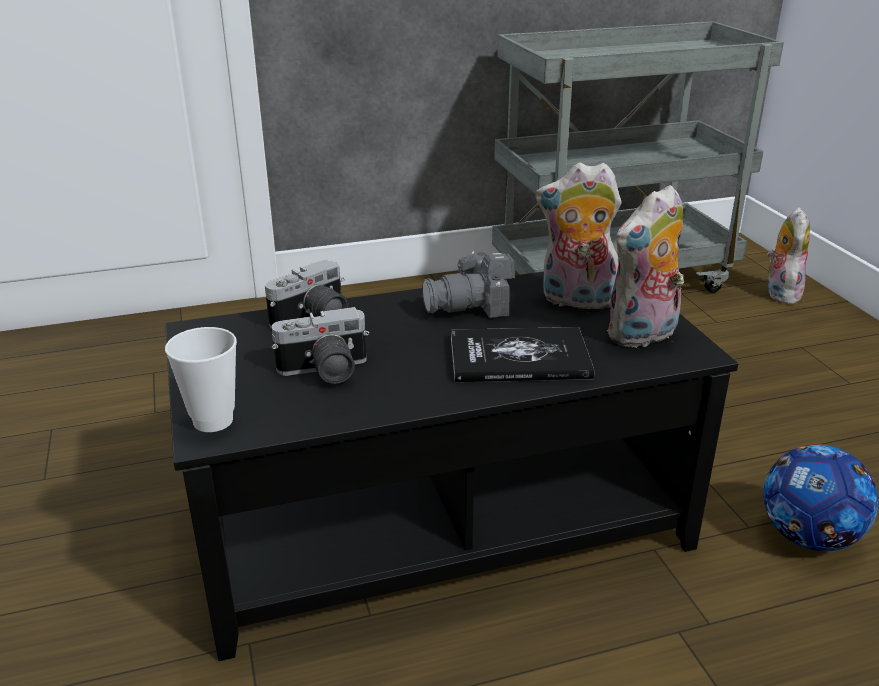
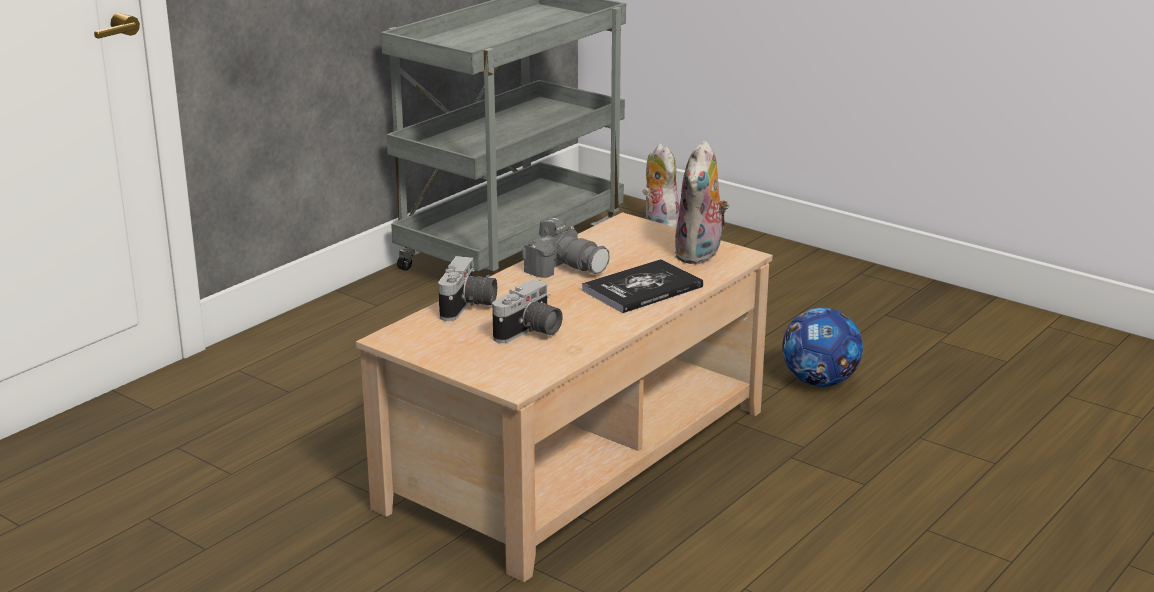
camera: 35 degrees left, 5 degrees down
black coffee table [165,271,738,661] -> beige coffee table [356,212,772,582]
cup [165,327,237,432] -> none
camera [422,251,515,318] -> camera turned 90 degrees counterclockwise [522,218,609,278]
plush toy [535,163,622,309] -> none

